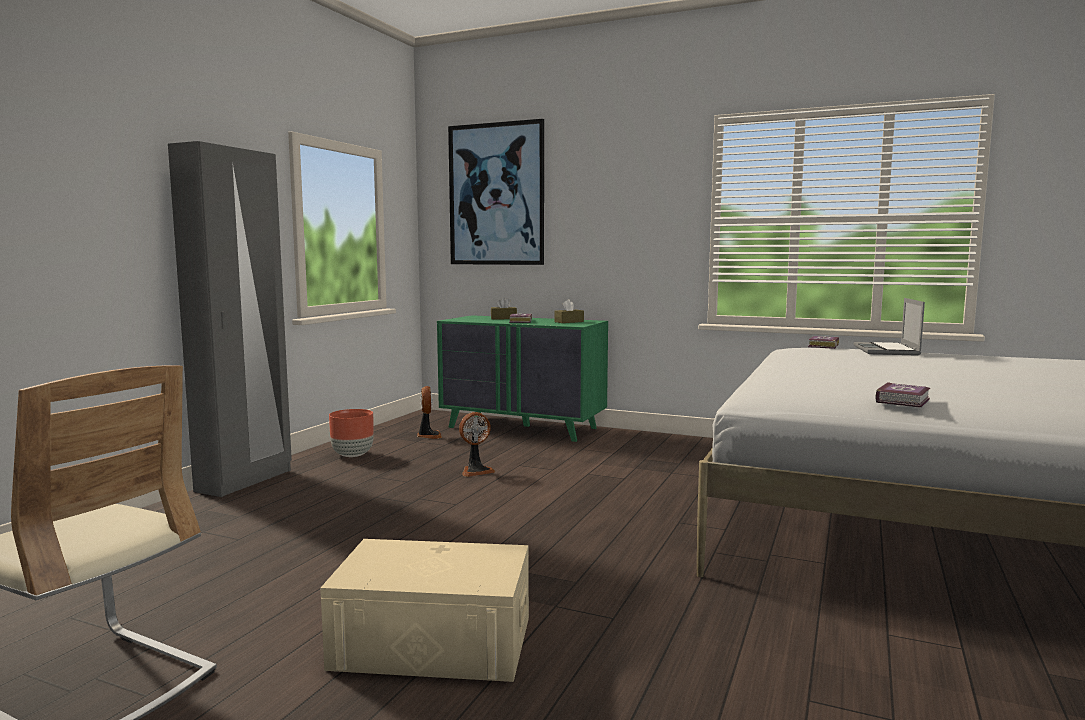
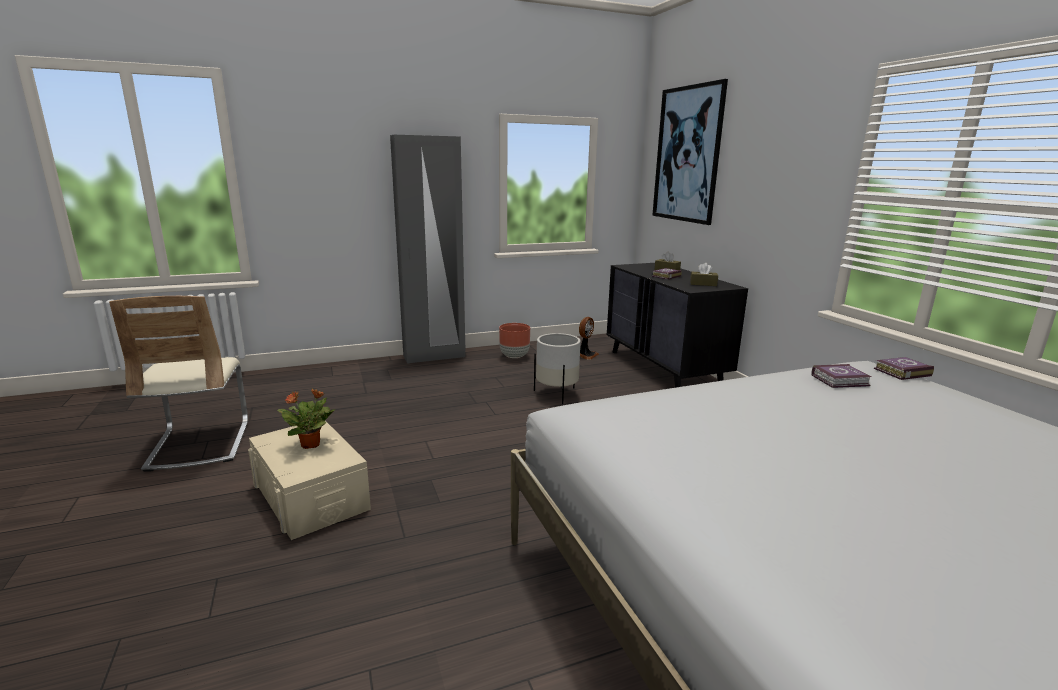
camera: 45 degrees right, 10 degrees up
green dresser [437,315,608,442] -> black dresser [607,263,748,388]
fan [459,412,495,477] -> white planter [534,333,581,404]
laptop [854,298,925,356] -> none
book [876,382,930,408] -> book moved to [811,364,871,388]
none -> potted plant [277,389,335,449]

